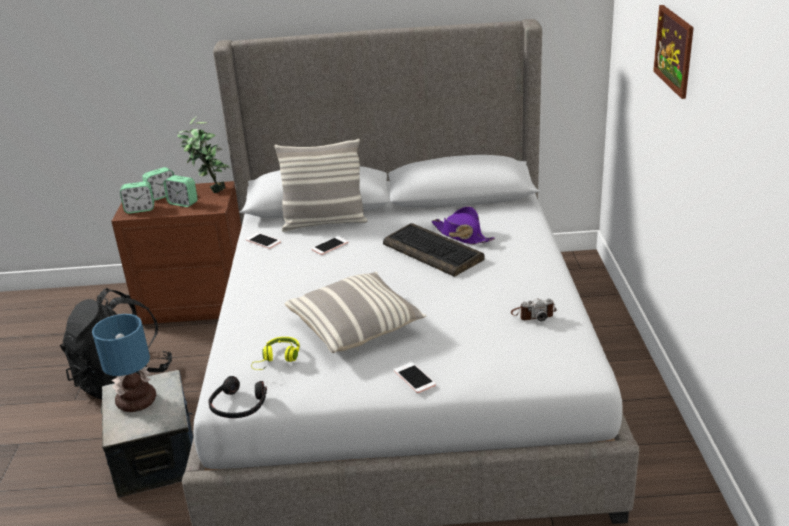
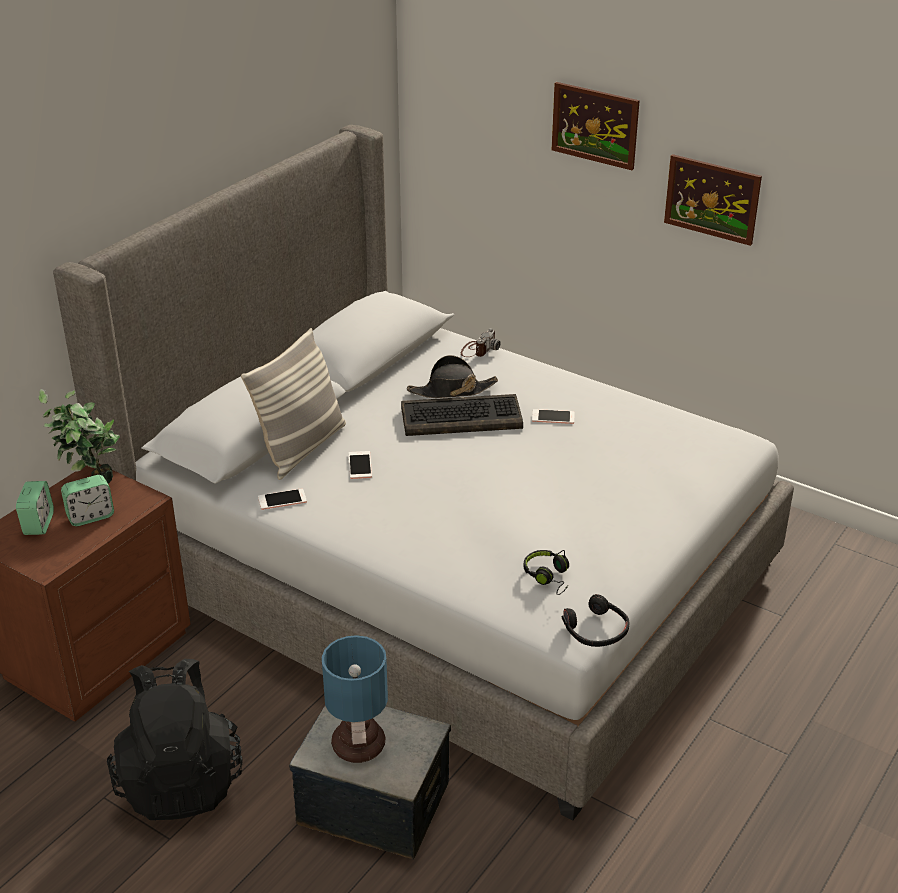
camera: 55 degrees left, 5 degrees up
alarm clock [120,181,154,214] -> none
yellow headphones [251,337,300,370] -> black headphones [524,550,569,595]
pillow [285,272,427,353] -> none
phone [394,362,436,393] -> phone moved to [532,409,575,424]
purple hat [432,206,495,245] -> black hat [407,355,498,398]
camera [511,298,557,321] -> camera moved to [461,329,501,357]
none -> picture [664,154,762,246]

